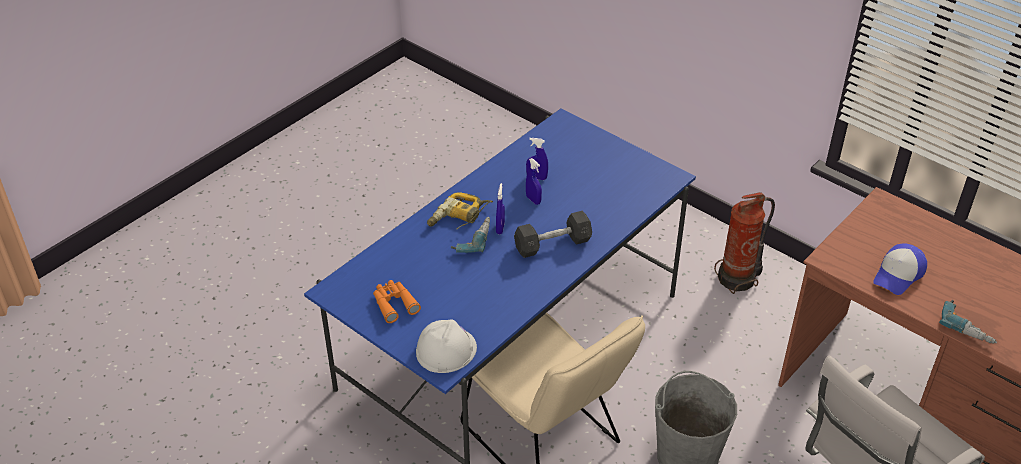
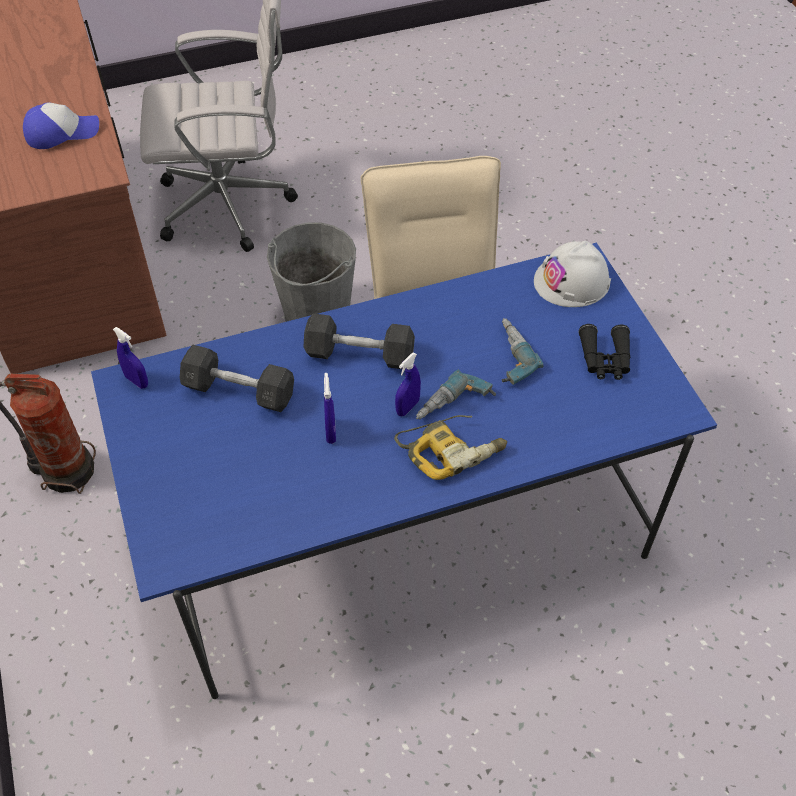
camera: 150 degrees left, 10 degrees up
orange binoculars [373,280,421,323] -> black binoculars [578,324,630,380]
blue spray bottle [526,138,548,180] -> blue spray bottle moved to [113,327,148,389]
power drill [939,300,997,344] -> power drill moved to [502,318,543,385]
none -> grey dumbbell [180,345,294,412]

